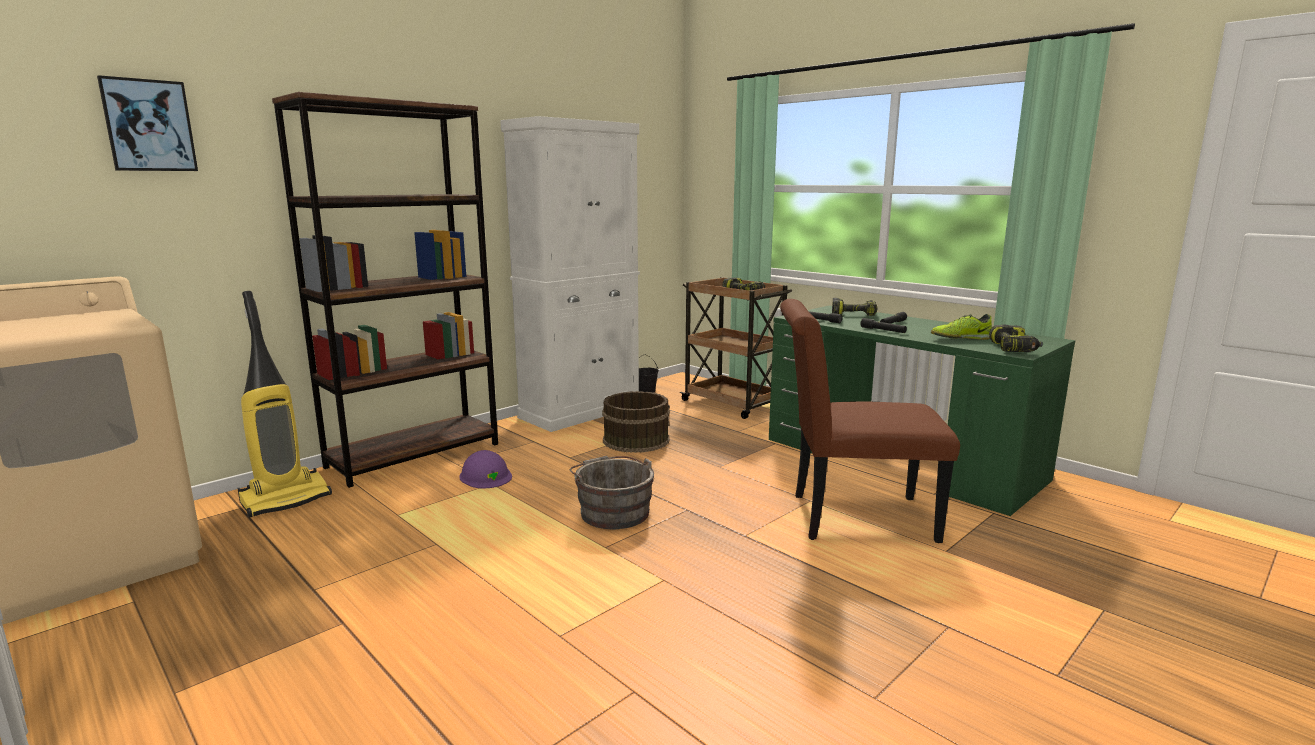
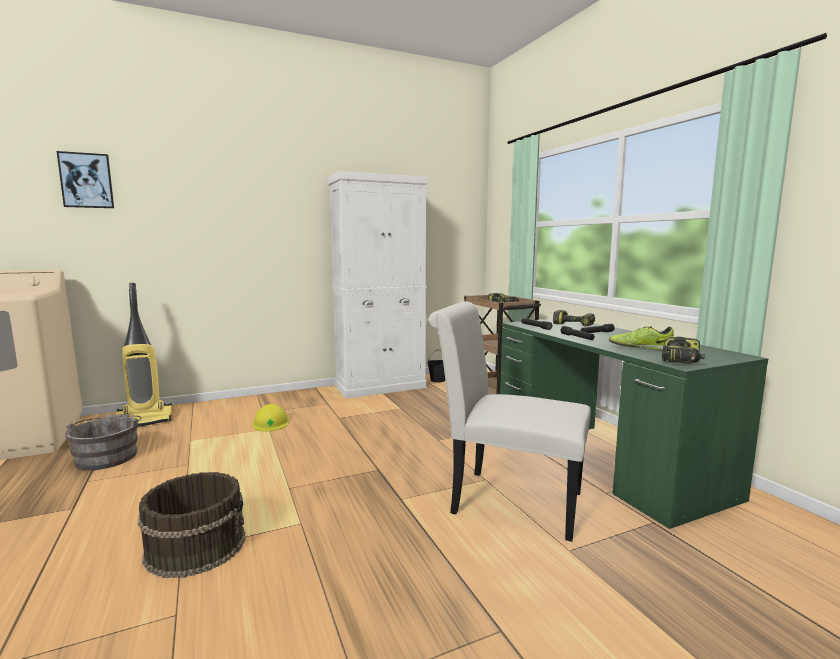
camera: 20 degrees right, 5 degrees down
brown bookcase [272,92,498,488] -> none
purple hard hat [459,450,512,488] -> yellow hard hat [253,404,290,432]
grey bucket [570,456,654,529] -> grey bucket moved to [65,414,142,470]
brown bucket [602,391,670,453] -> brown bucket moved to [138,472,245,578]
brown chair [780,299,960,543] -> white chair [428,301,591,542]

